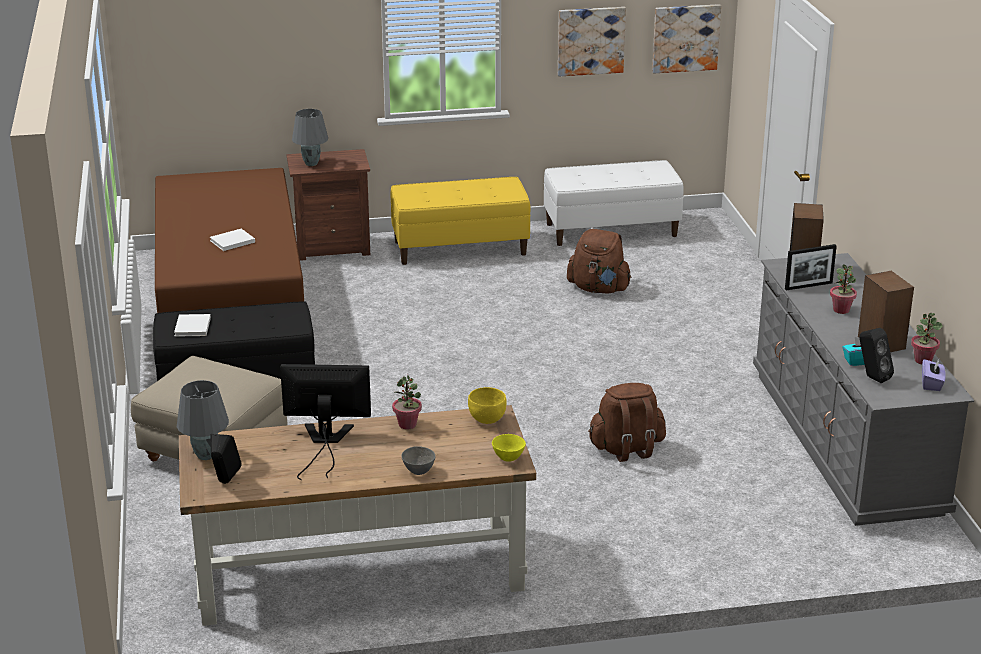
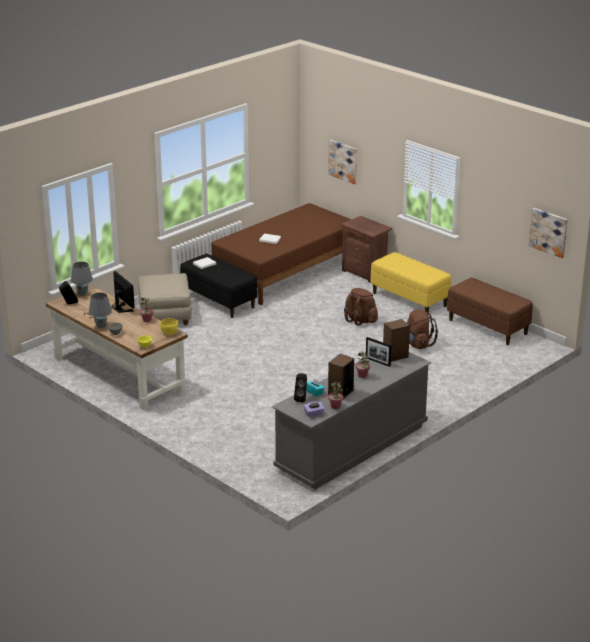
camera: 55 degrees right, 0 degrees up
grey table lamp [292,109,328,166] -> grey table lamp moved to [89,293,112,328]
white bench [544,160,684,246] -> brown bench [447,278,533,345]
picture [558,7,626,77] -> picture moved to [328,140,357,184]
brown backpack [588,383,666,462] -> brown backpack moved to [344,288,378,326]

